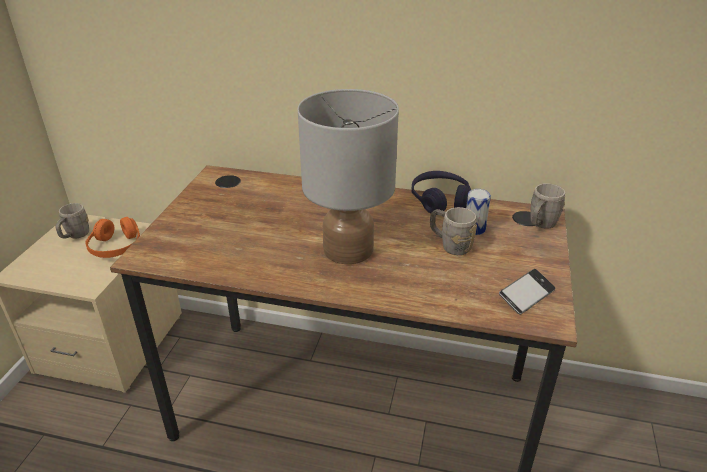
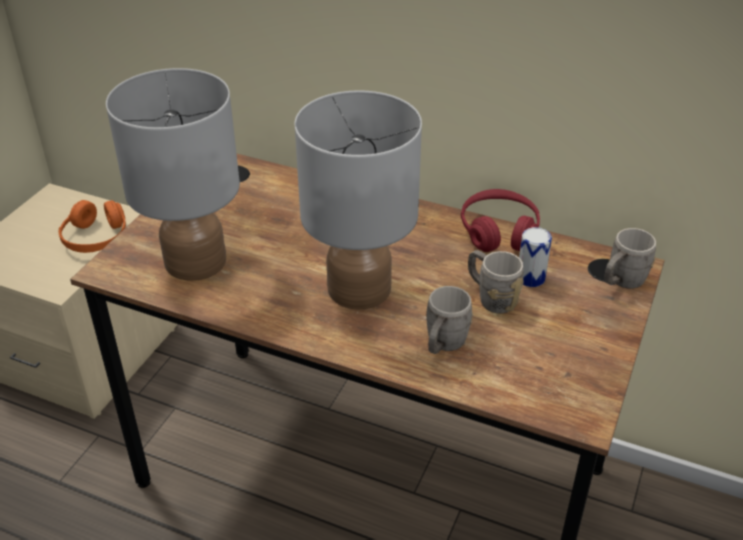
camera: 10 degrees right, 5 degrees up
grey mug [55,203,89,239] -> grey mug moved to [426,286,473,354]
purple headphones [411,171,471,215] -> red headphones [461,189,540,252]
phone [499,269,555,314] -> none
none -> grey table lamp [106,68,240,281]

